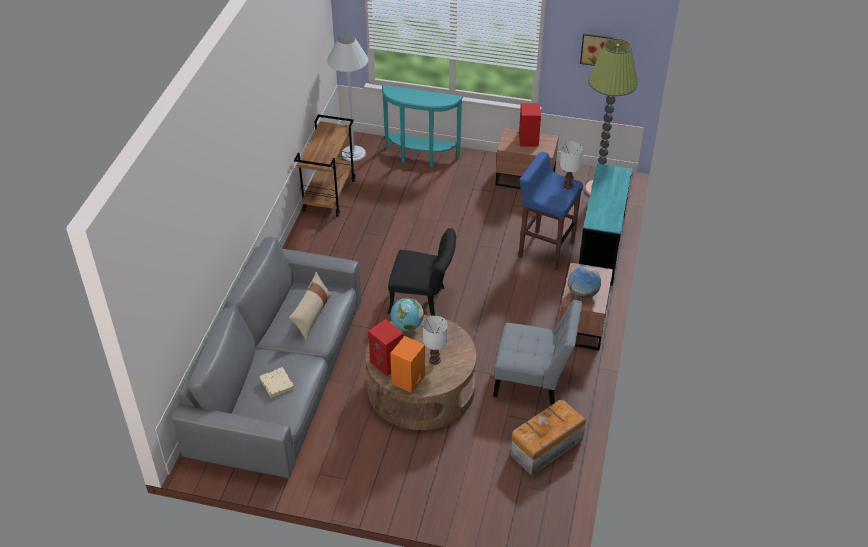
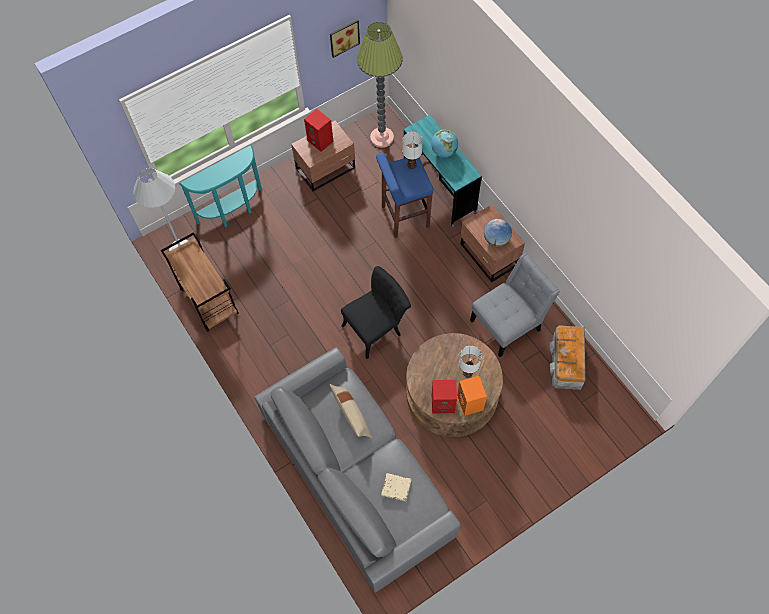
camera: 45 degrees left, 20 degrees up
globe [391,298,424,331] -> globe moved to [431,130,458,157]

